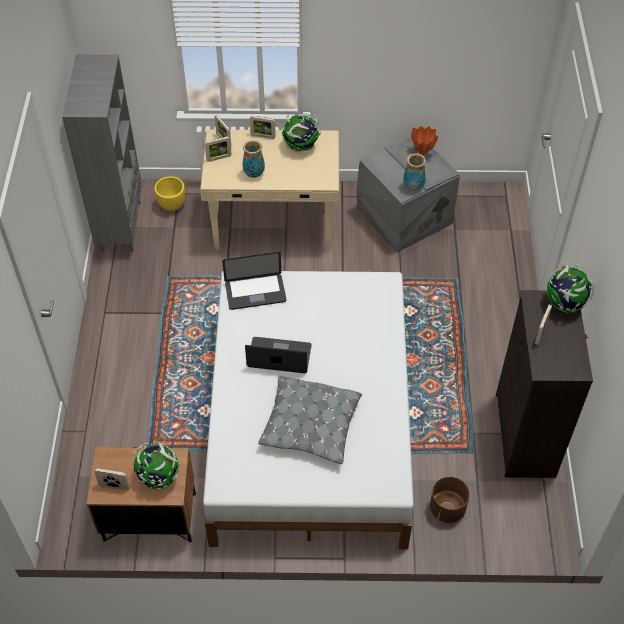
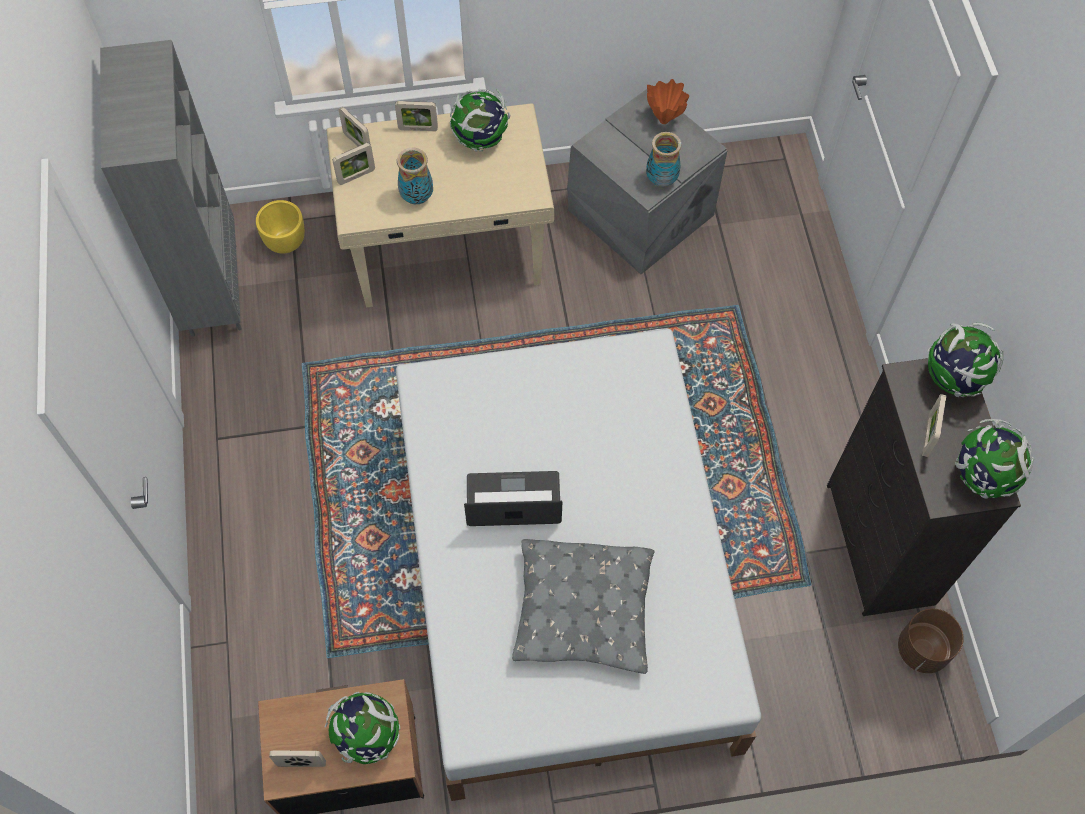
camera: 10 degrees left, 10 degrees up
laptop [222,252,287,310] -> none
brown planter [430,477,470,523] -> brown planter moved to [898,609,964,673]
none -> globe [955,419,1034,499]

